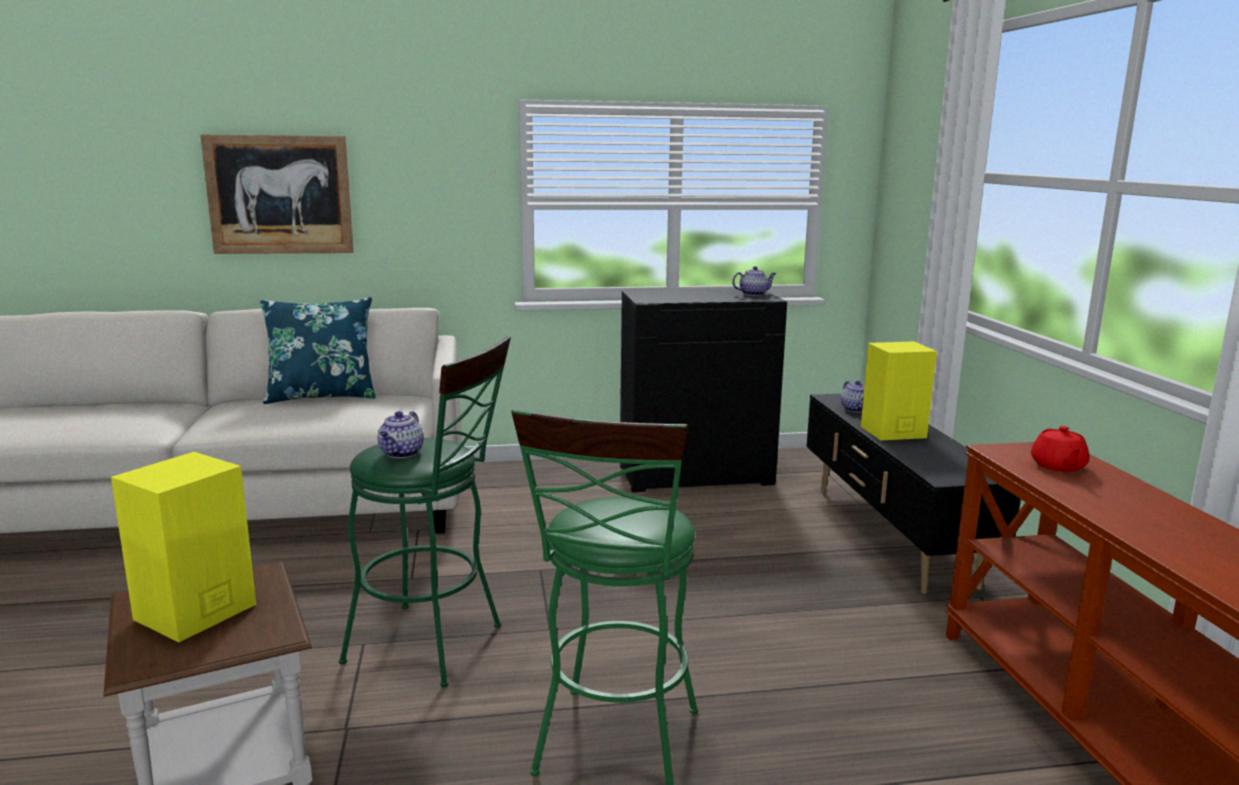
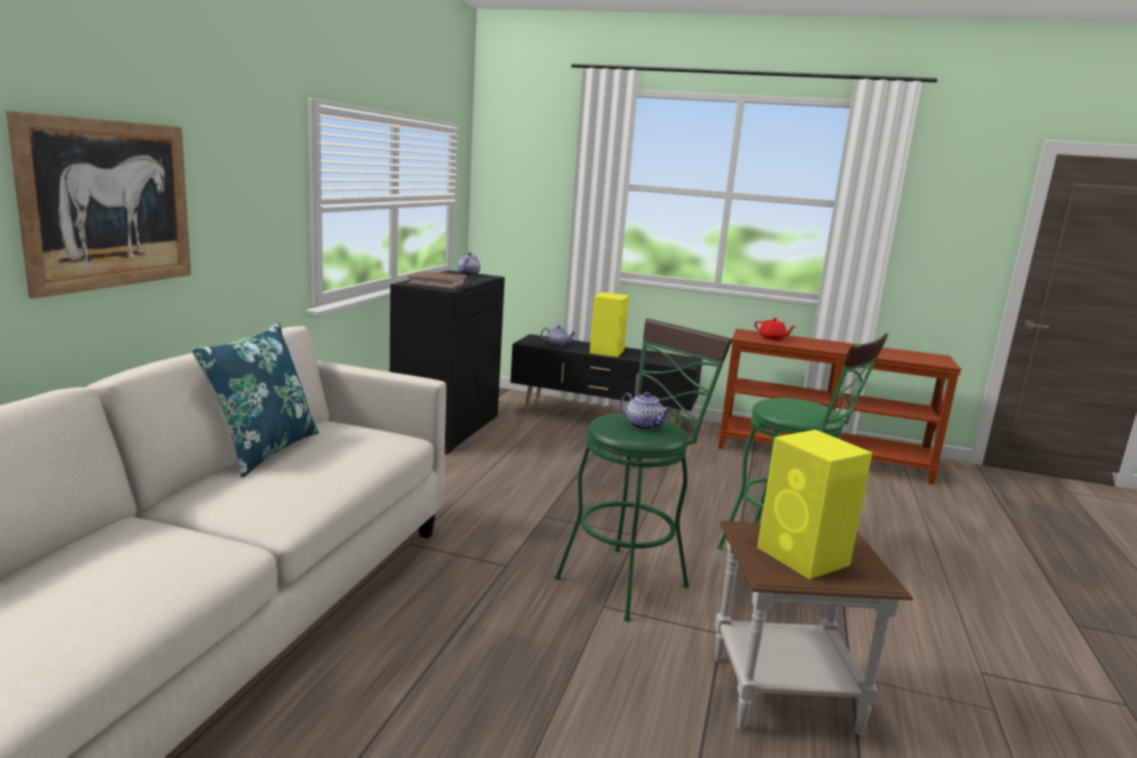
camera: 65 degrees left, 0 degrees up
none -> brown book [407,271,468,289]

